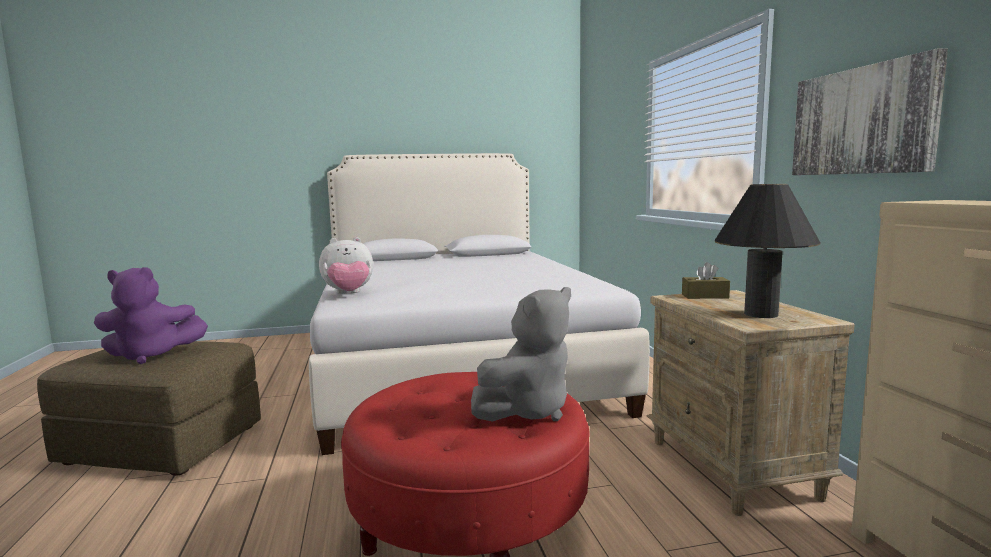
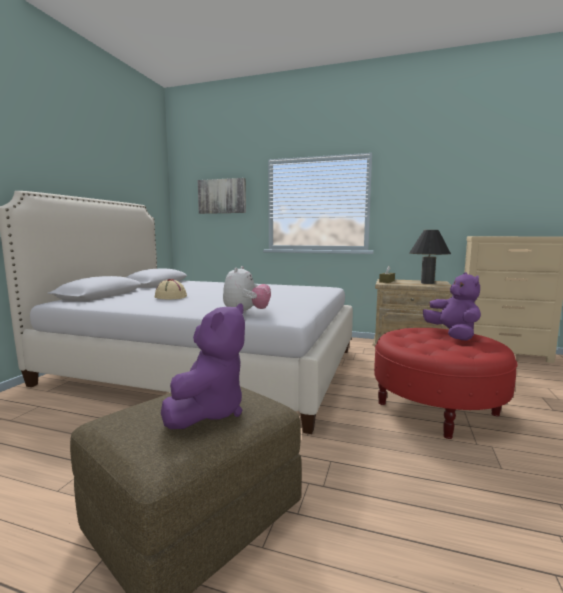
camera: 60 degrees left, 0 degrees up
grey plush toy [471,287,571,422] -> purple plush toy [423,272,481,340]
picture [792,48,948,175] -> picture moved to [198,178,246,214]
none -> beige hat [155,279,187,299]

